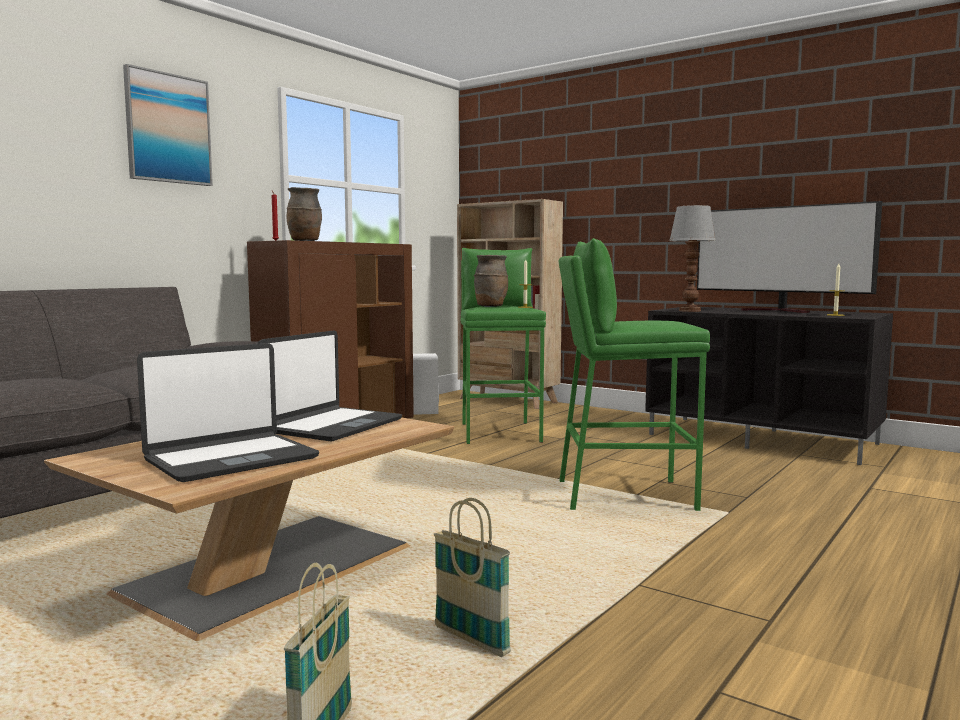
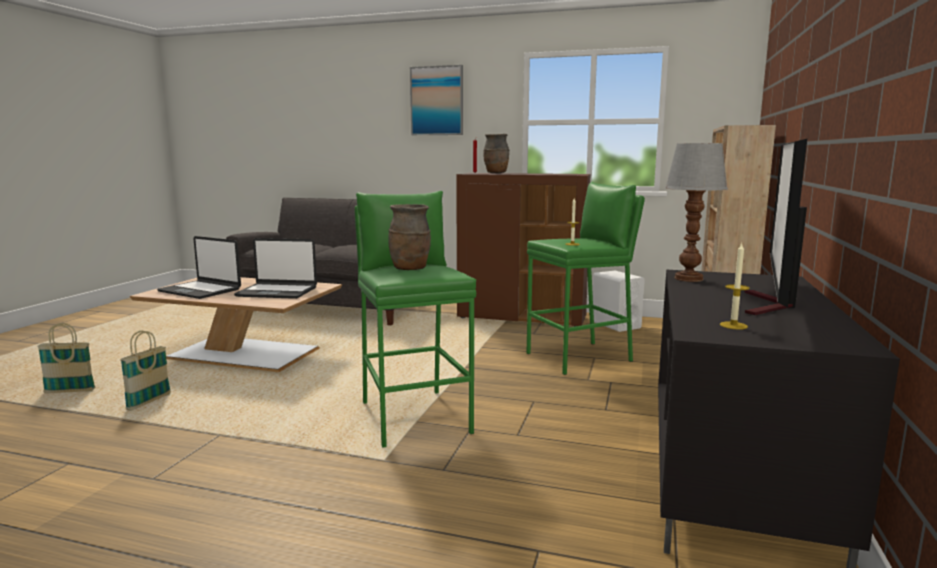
camera: 70 degrees right, 5 degrees up
brown vase [474,255,508,307] -> brown vase moved to [388,204,431,270]

